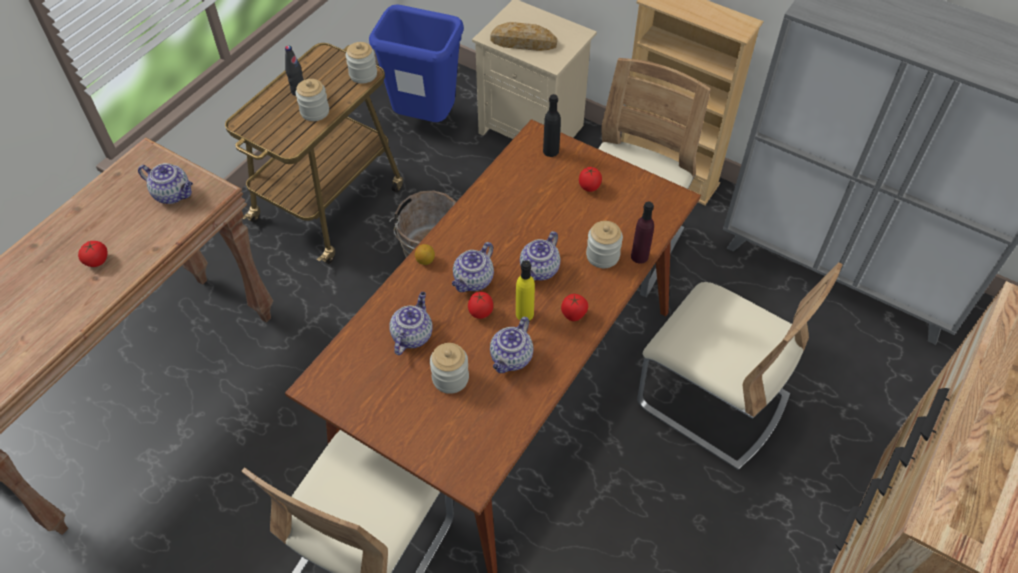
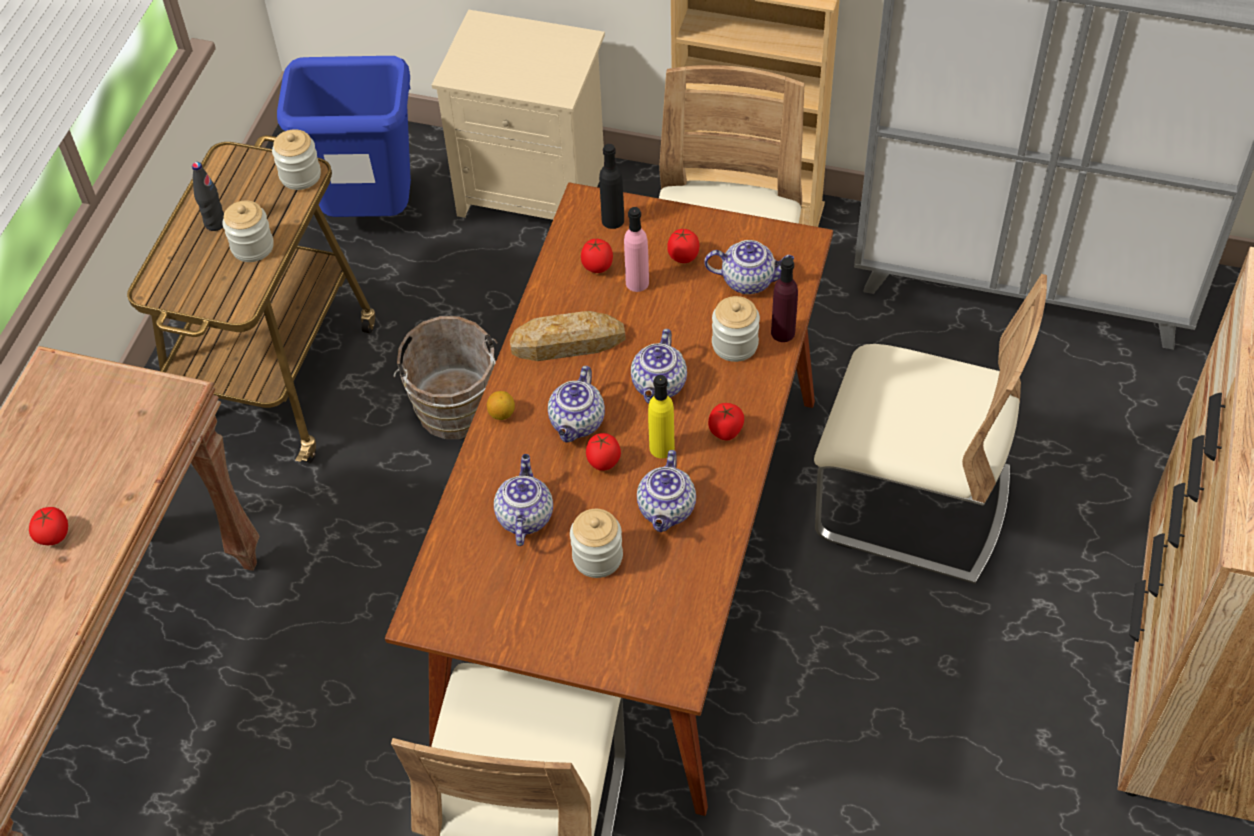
camera: 15 degrees left, 0 degrees up
teapot [138,163,193,204] -> teapot moved to [704,240,794,294]
bread [490,22,557,51] -> bread moved to [510,311,626,361]
none -> tomato [581,239,613,273]
none -> pink bottle [624,207,649,292]

